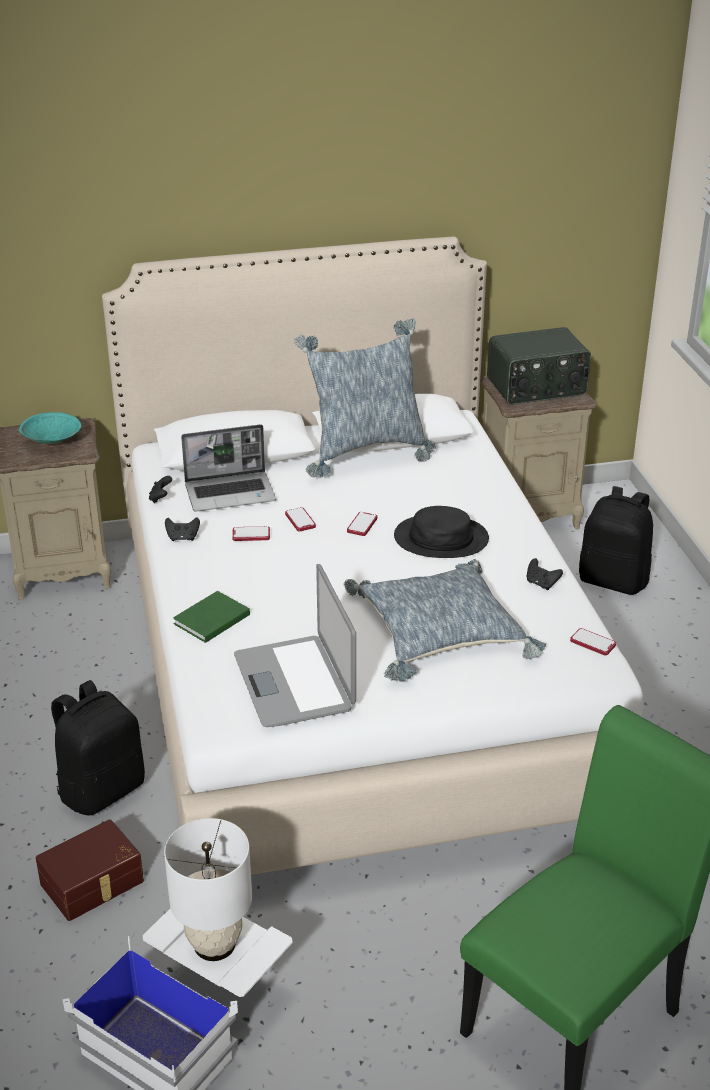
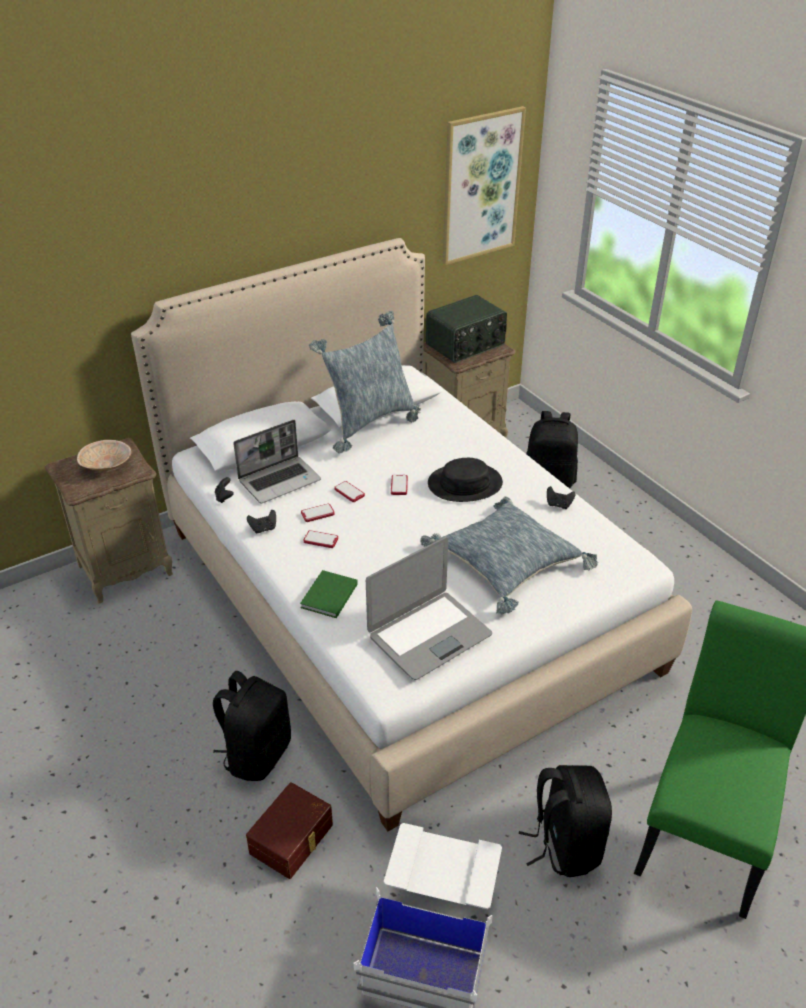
camera: 20 degrees left, 5 degrees up
turquoise bowl [19,412,81,444] -> beige bowl [77,440,131,471]
white table lamp [164,818,252,961] -> none
laptop [234,564,356,727] -> laptop turned 90 degrees counterclockwise [366,537,492,680]
phone [570,628,616,656] -> phone moved to [304,530,338,548]
none -> picture [443,106,526,265]
none -> black backpack [519,765,612,877]

